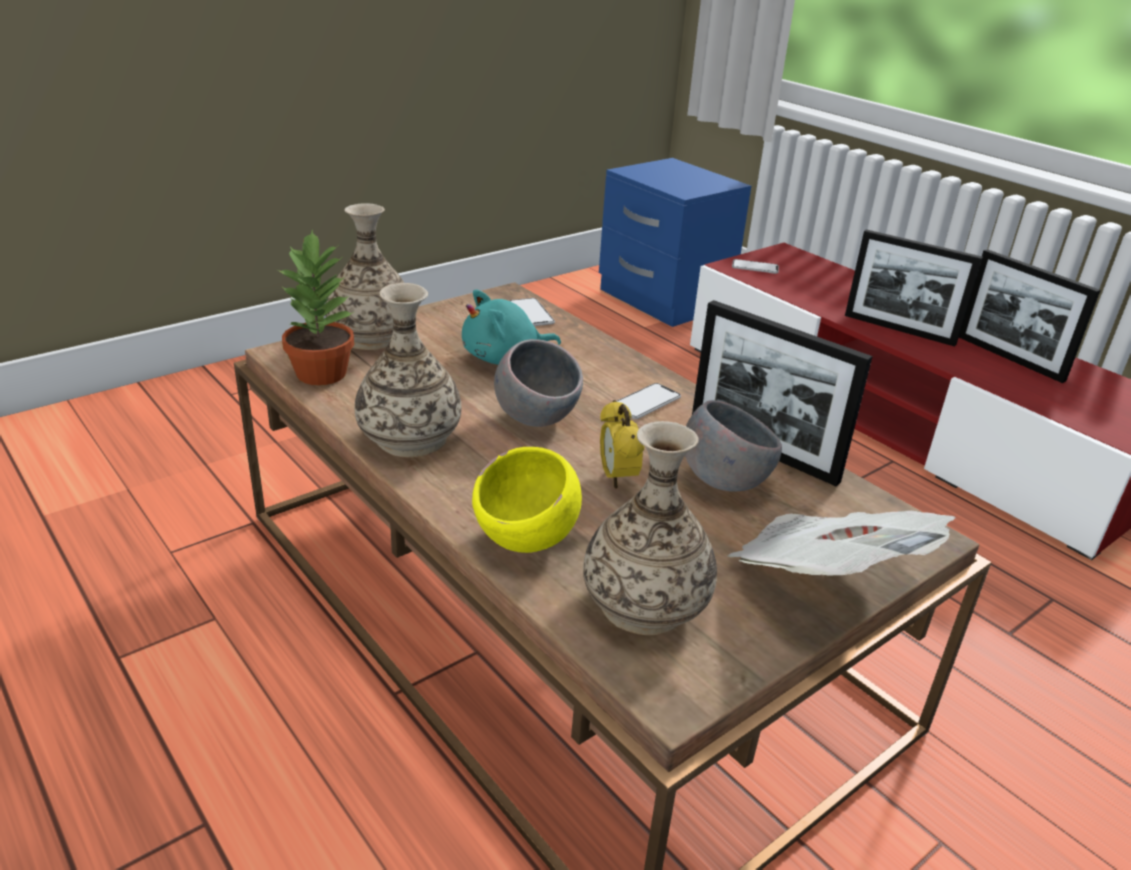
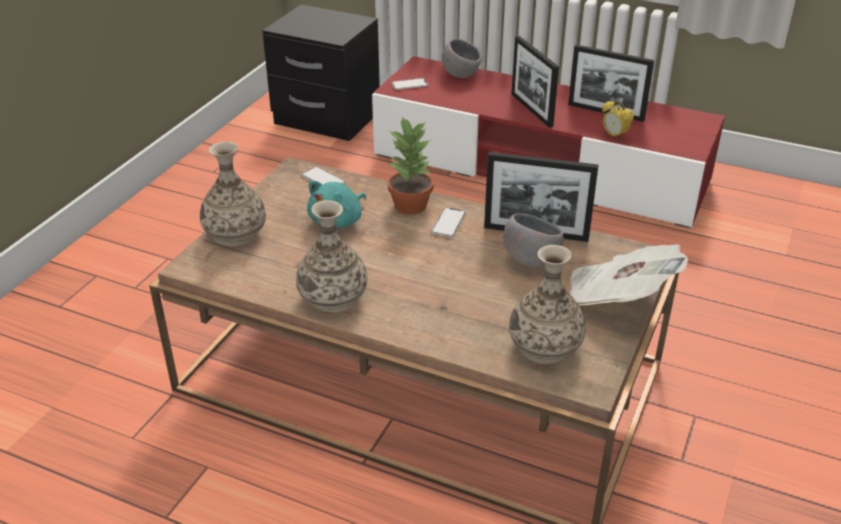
camera: 25 degrees left, 5 degrees up
potted plant [276,230,354,385] -> potted plant moved to [387,116,434,215]
yellow bowl [472,446,582,553] -> none
grey bowl [494,339,583,427] -> grey bowl moved to [442,39,481,78]
blue nightstand [599,158,751,327] -> black nightstand [262,5,380,141]
alarm clock [600,400,645,489] -> alarm clock moved to [602,101,634,140]
picture frame [845,229,983,347] -> picture frame turned 60 degrees clockwise [511,36,559,128]

